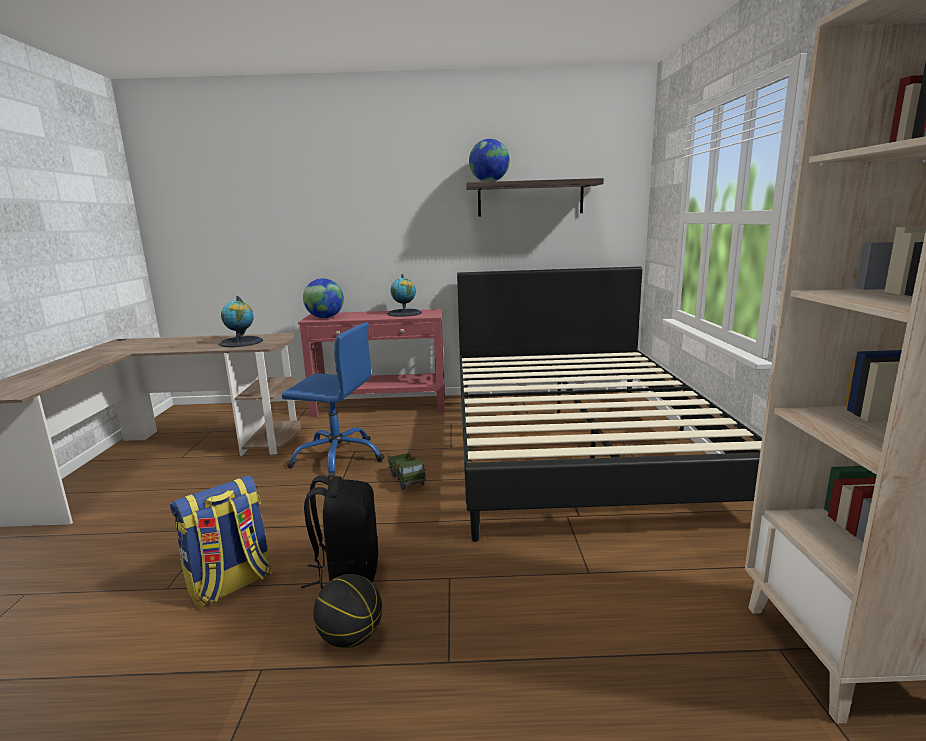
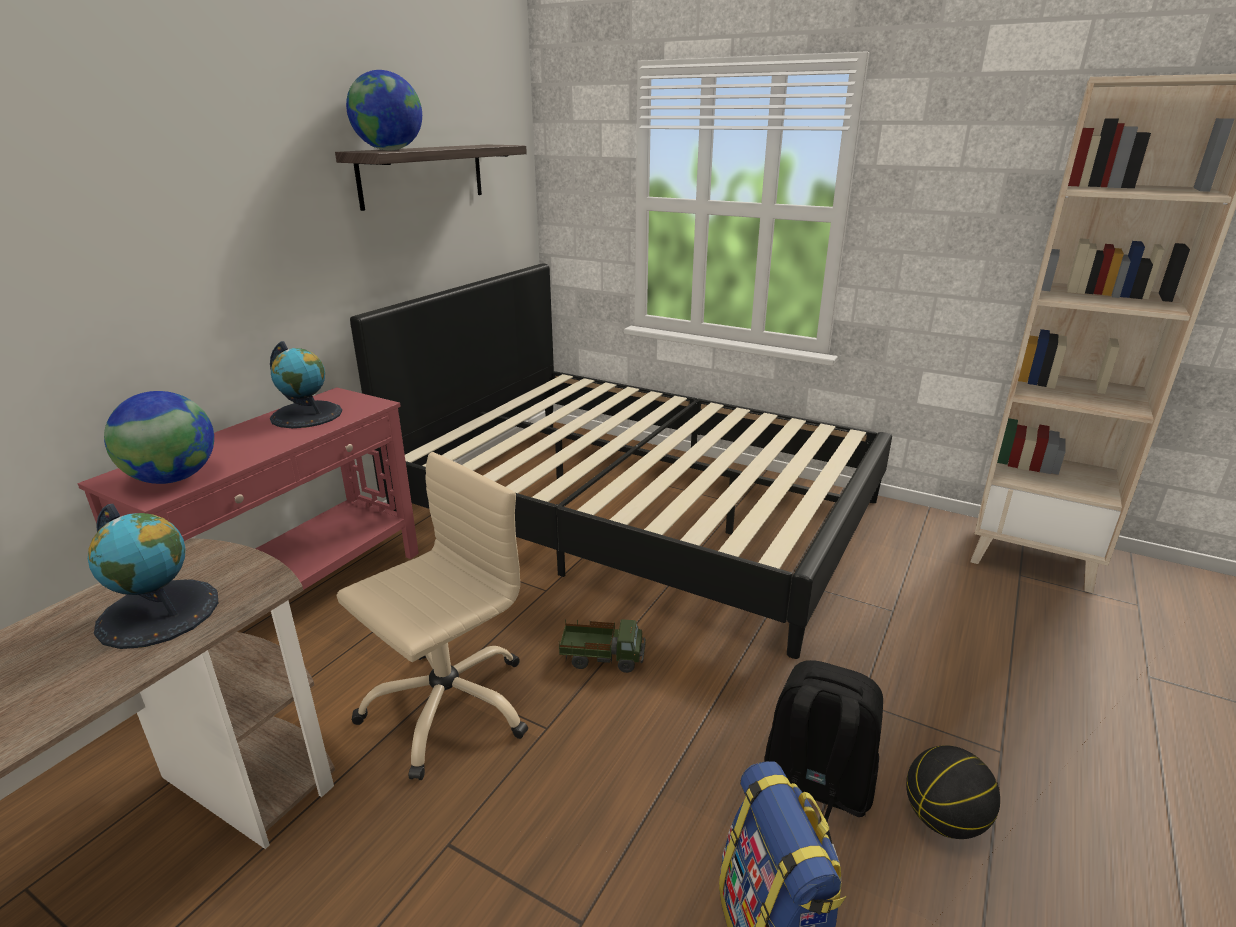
camera: 60 degrees left, 10 degrees up
blue office chair [282,323,385,479] -> beige office chair [337,452,528,780]

